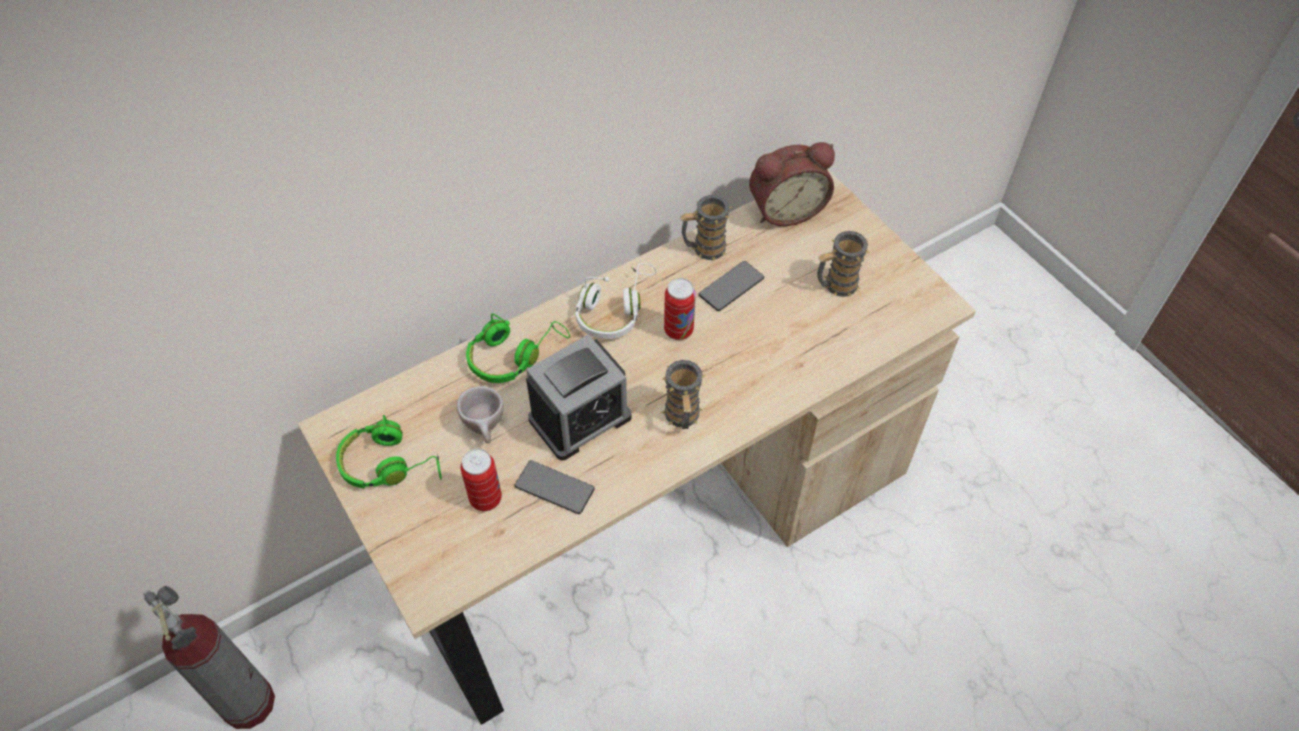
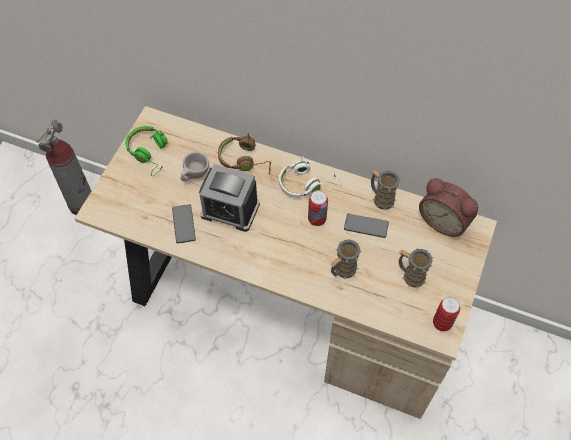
camera: 55 degrees right, 5 degrees up
can [460,449,502,511] -> can moved to [433,297,460,331]
green headphones [466,313,570,383] -> brown headphones [218,133,271,175]
mug [661,359,705,429] -> mug moved to [331,239,362,279]

